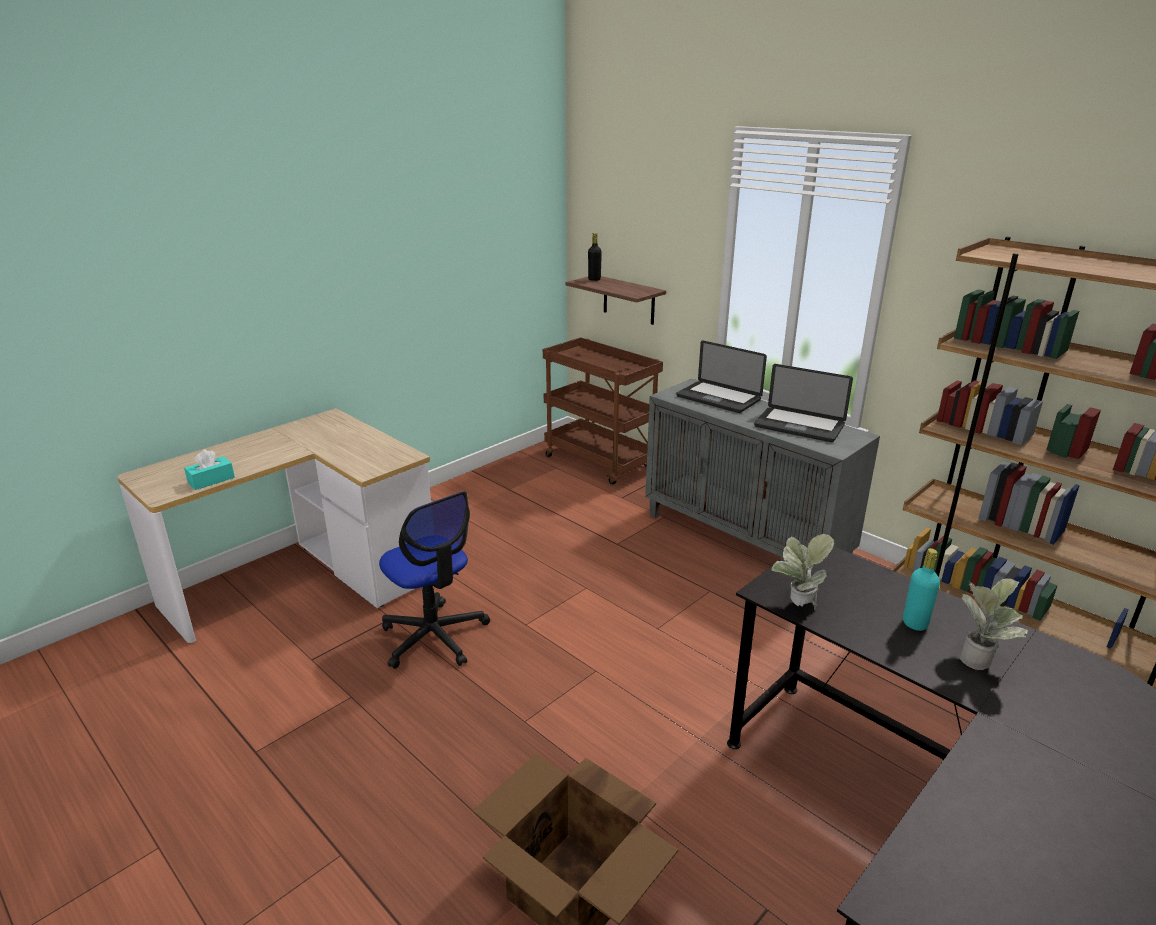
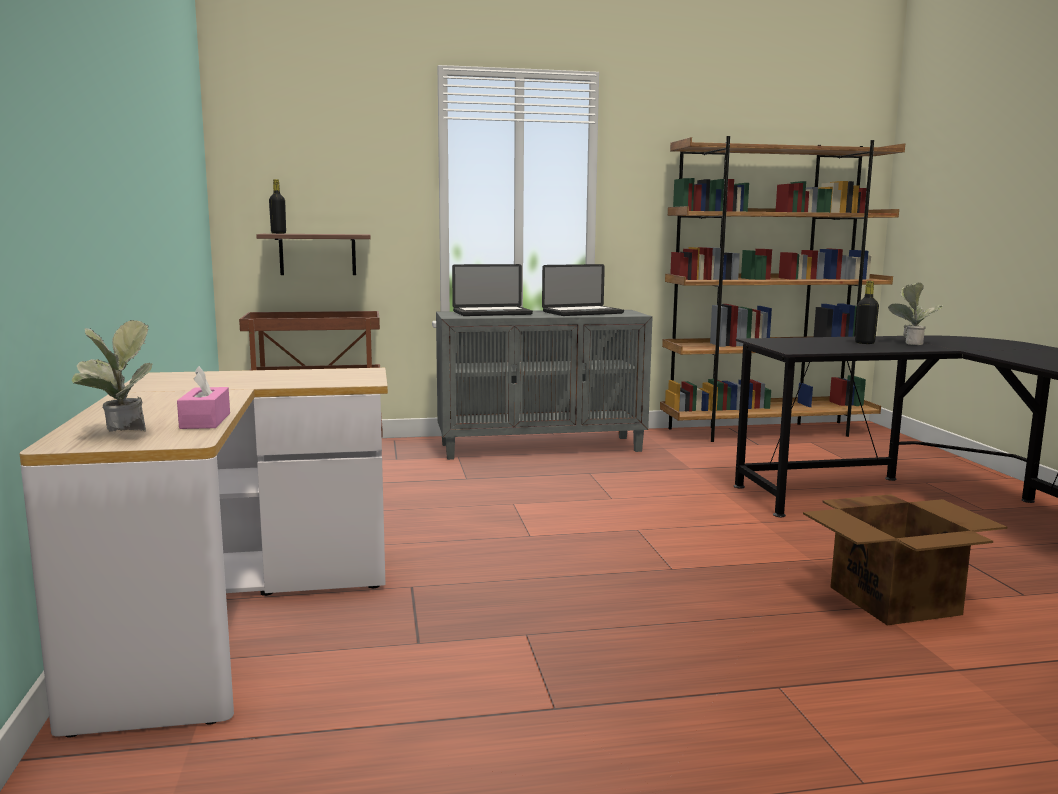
camera: 55 degrees left, 15 degrees down
turquoise tissue box [184,449,235,490] -> pink tissue box [177,366,230,429]
office chair [379,491,490,669] -> none
potted plant [772,534,834,610] -> potted plant moved to [72,320,153,432]
turquoise bottle [903,548,940,631] -> black bottle [855,281,879,344]

